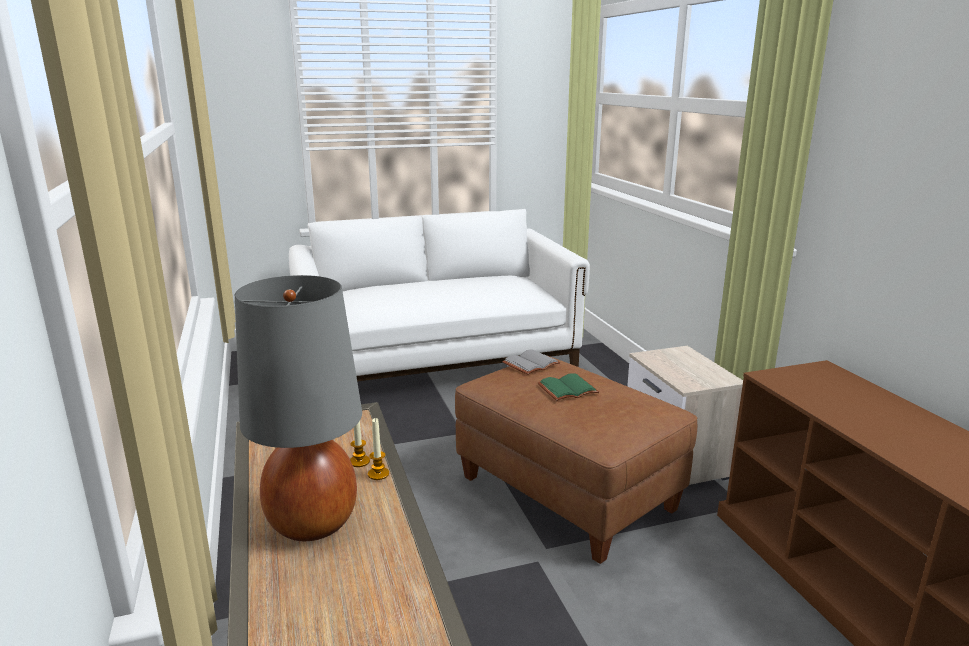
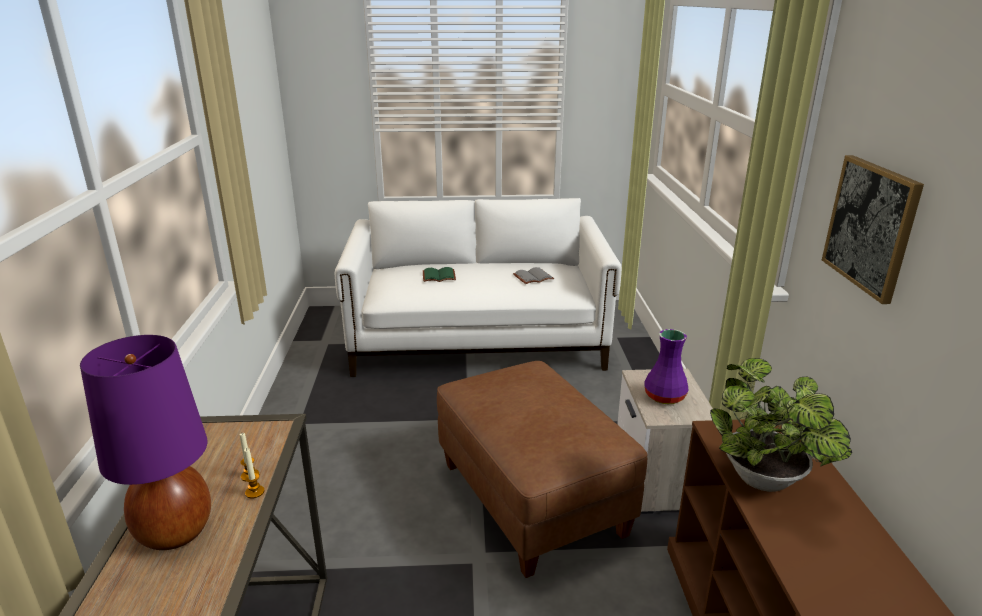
camera: 15 degrees right, 5 degrees up
grey table lamp [235,275,362,541] -> purple table lamp [80,335,211,550]
grey book [502,349,560,375] -> grey book moved to [513,267,554,284]
green book [538,373,599,401] -> green book moved to [423,267,456,282]
none -> purple vase [644,329,689,404]
none -> potted plant [710,358,852,492]
none -> picture [822,155,924,304]

